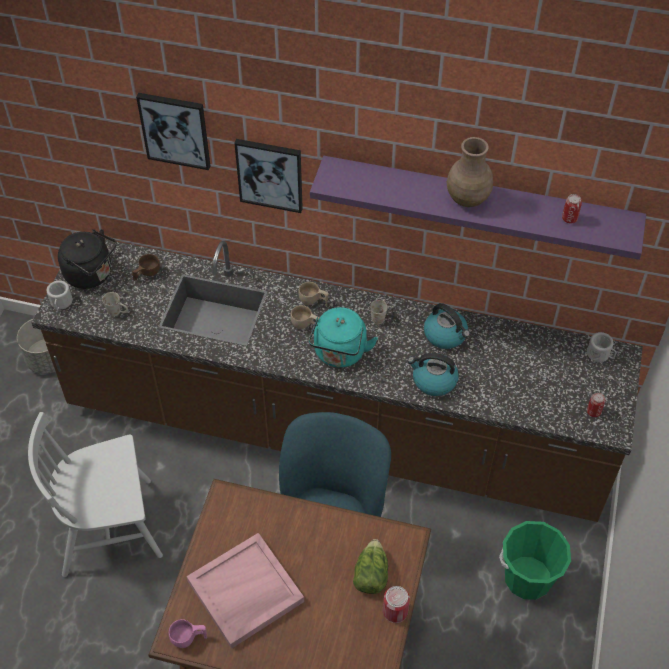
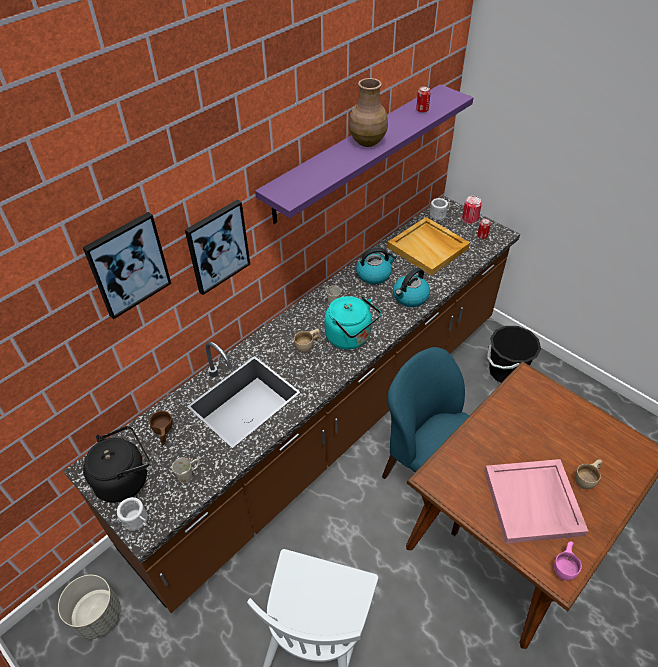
camera: 60 degrees left, 5 degrees down
beige cup [298,282,328,306] -> beige cup moved to [575,459,602,489]
lettuce [353,539,388,594] -> none
can [383,586,410,623] -> can moved to [462,196,482,224]
green bucket [499,521,571,600] -> black bucket [487,326,541,383]
none -> beige tray [388,217,470,276]

